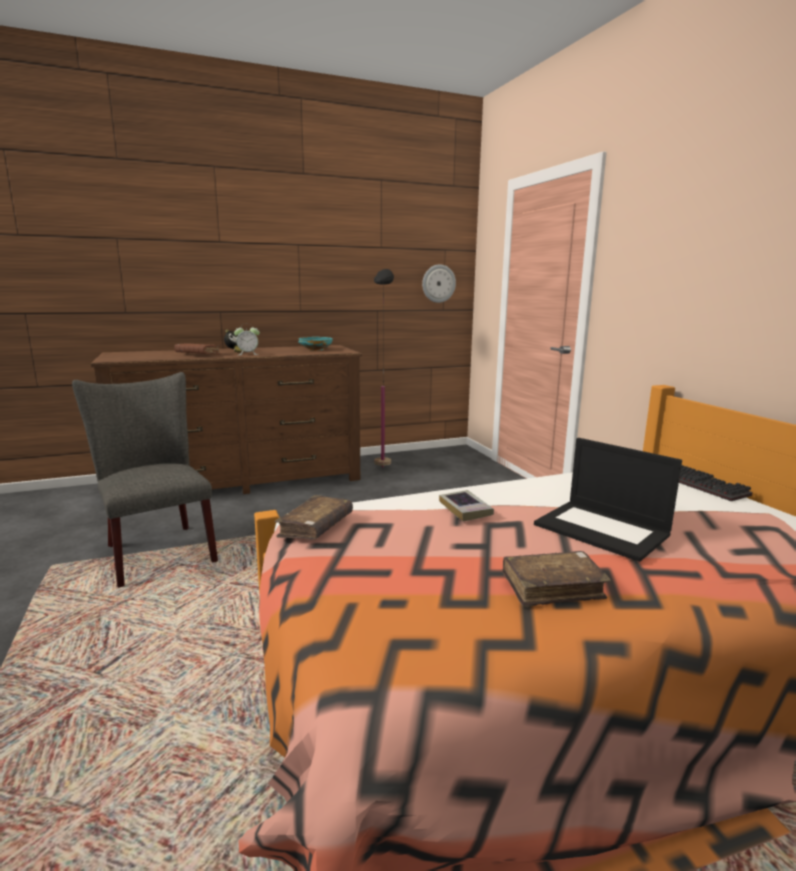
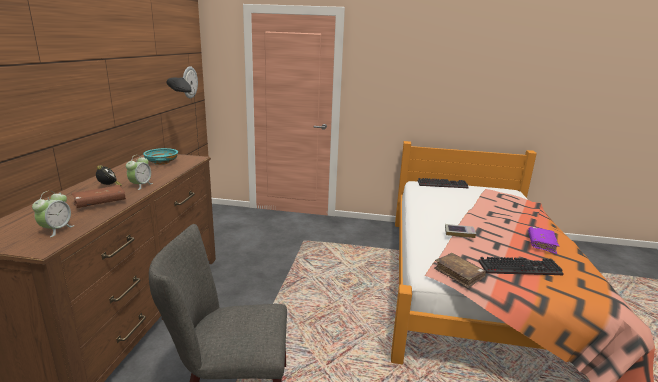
camera: 60 degrees left, 5 degrees up
brown book [503,551,611,607] -> purple book [528,227,560,254]
laptop [534,438,682,562] -> none
none -> alarm clock [32,191,74,237]
none -> keyboard [478,257,564,275]

